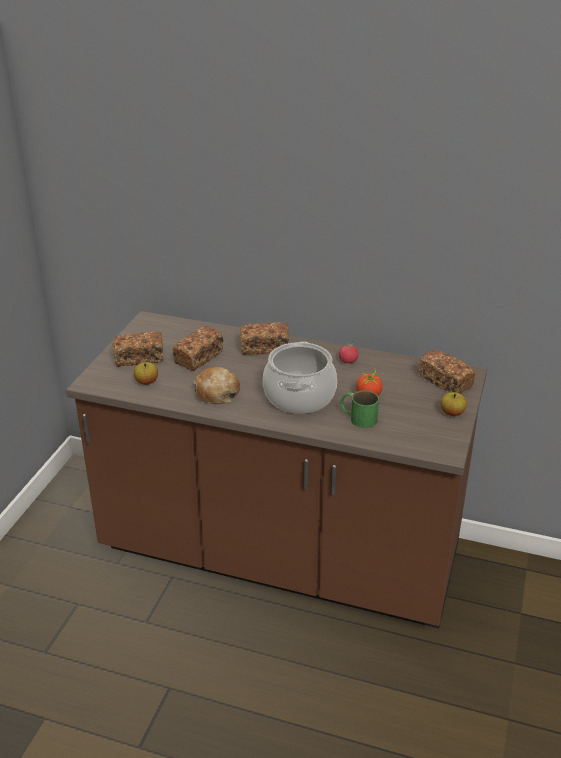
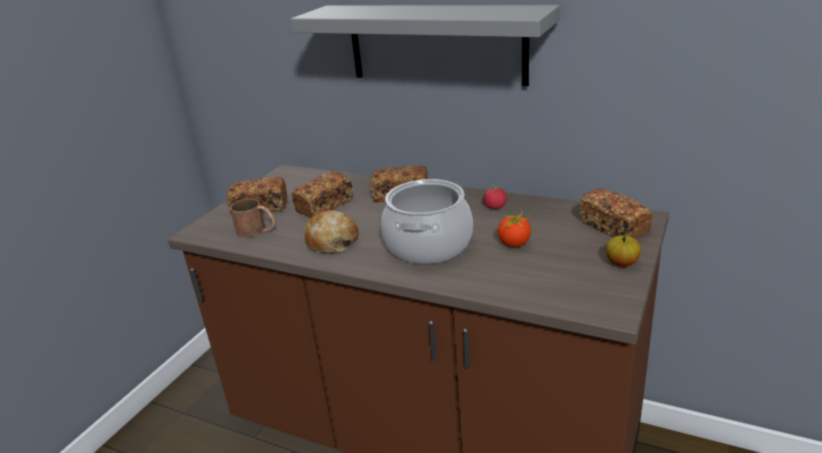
camera: 10 degrees right, 5 degrees down
apple [134,362,158,385] -> brown mug [230,199,276,238]
green mug [340,391,379,428] -> none
none -> grey shelf [290,5,560,86]

